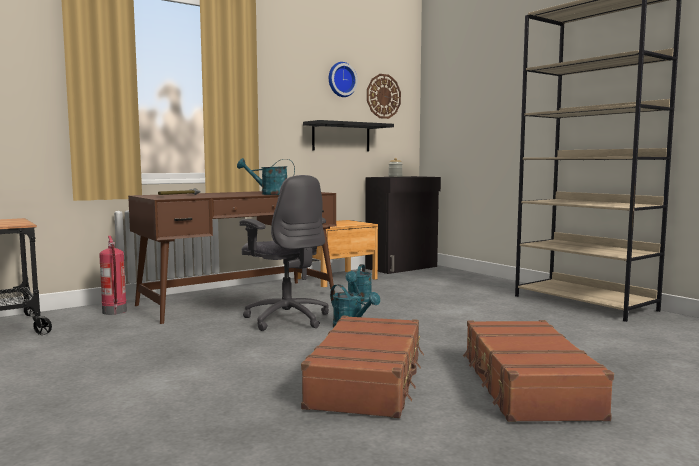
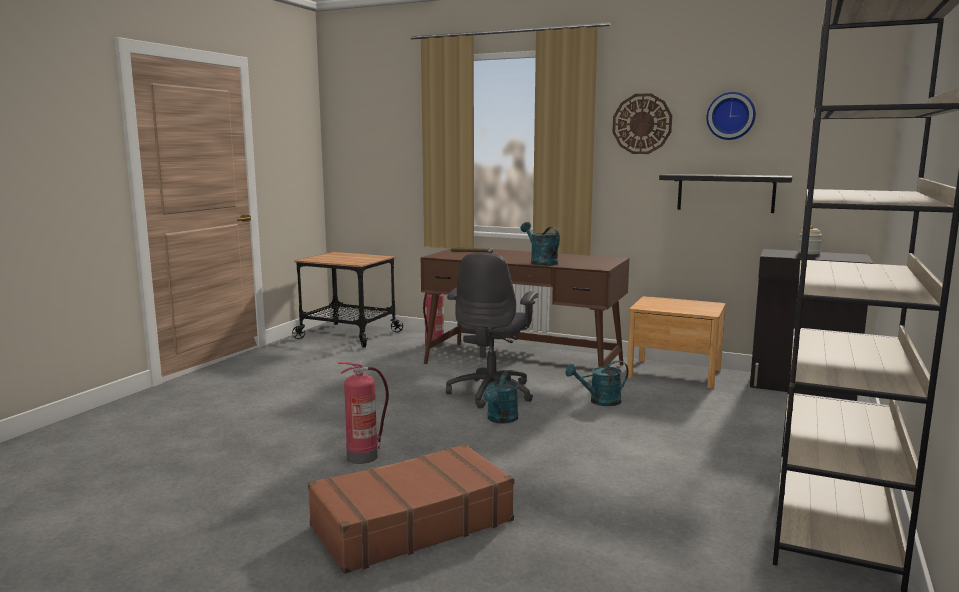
camera: 60 degrees right, 5 degrees up
brown suitcase [301,315,424,418] -> fire extinguisher [338,362,389,464]
wall clock [367,74,401,119] -> wall clock moved to [612,93,672,154]

